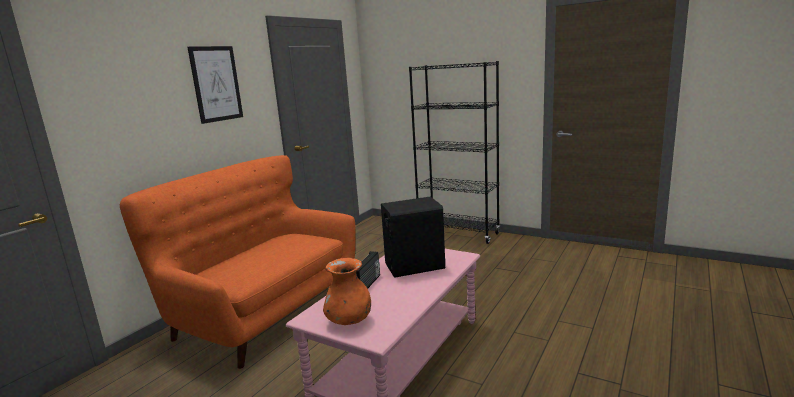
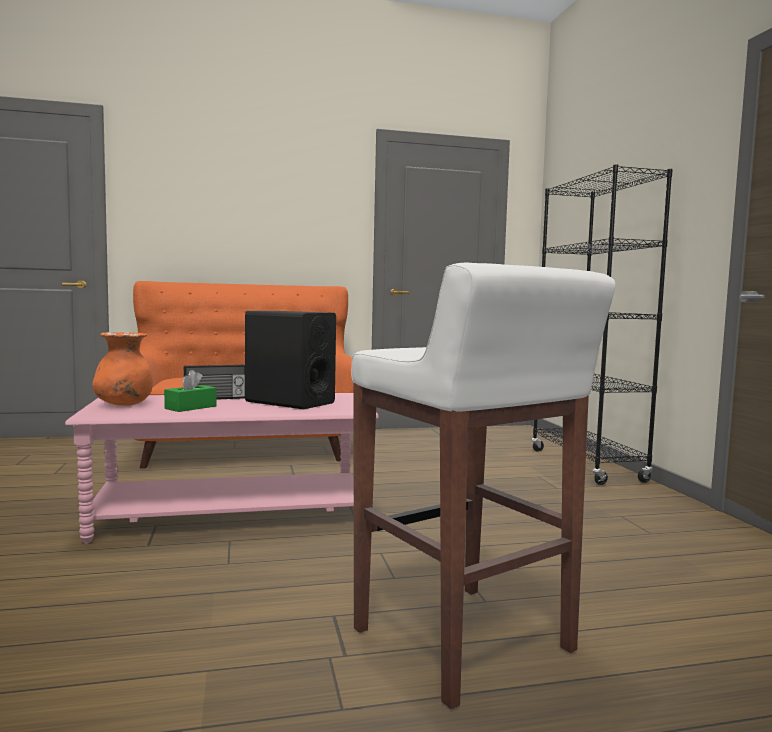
camera: 45 degrees right, 10 degrees down
picture [188,46,243,124] -> none
none -> green tissue box [164,370,217,412]
none -> white stool [351,263,616,709]

